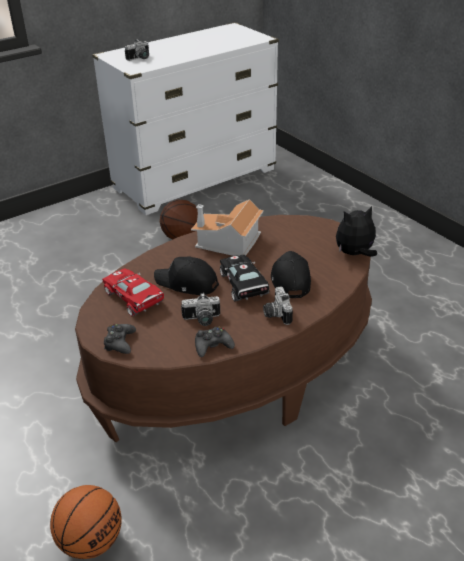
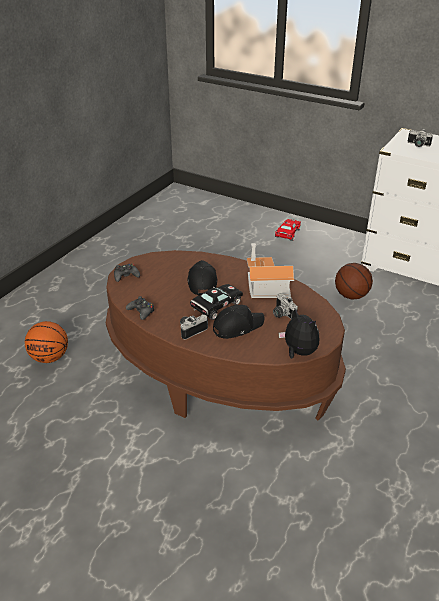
camera: 65 degrees right, 0 degrees up
red toy car [102,269,164,316] -> red toy car moved to [275,219,301,241]
camera [181,293,220,326] -> camera moved to [273,293,298,319]

